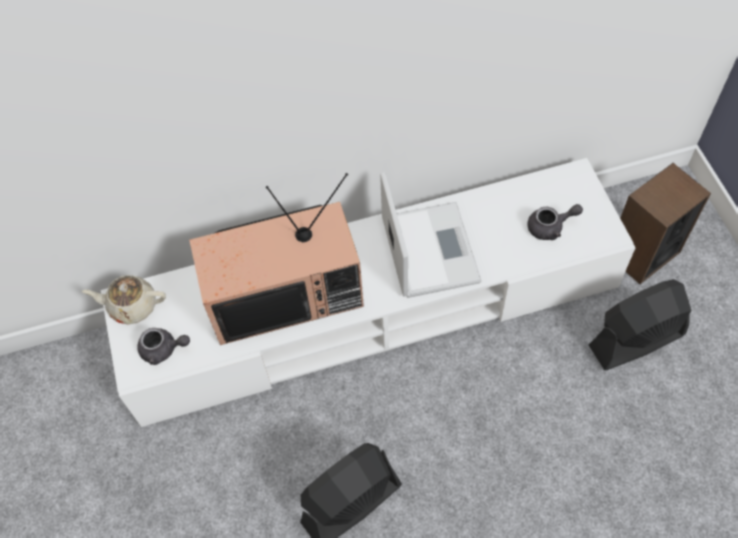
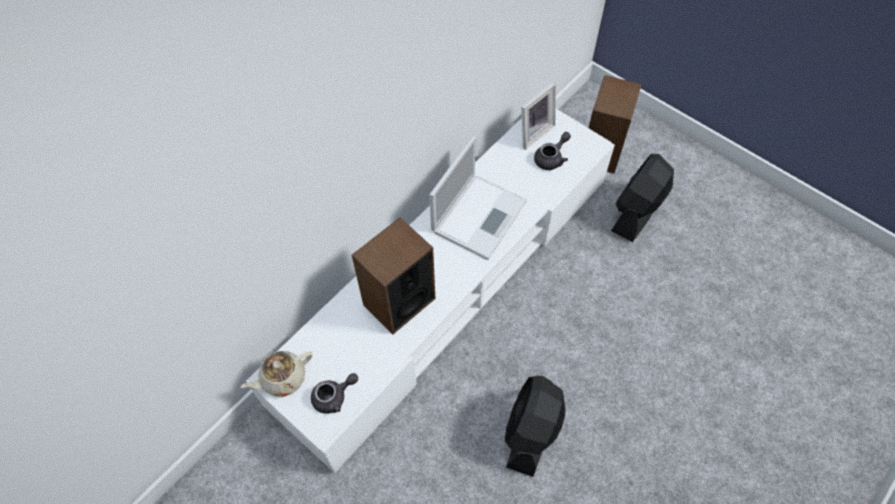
camera: 35 degrees left, 0 degrees up
television [189,173,364,345] -> speaker [352,218,435,335]
laptop [380,172,482,298] -> laptop turned 75 degrees clockwise [429,136,527,260]
none -> picture frame [521,82,556,150]

